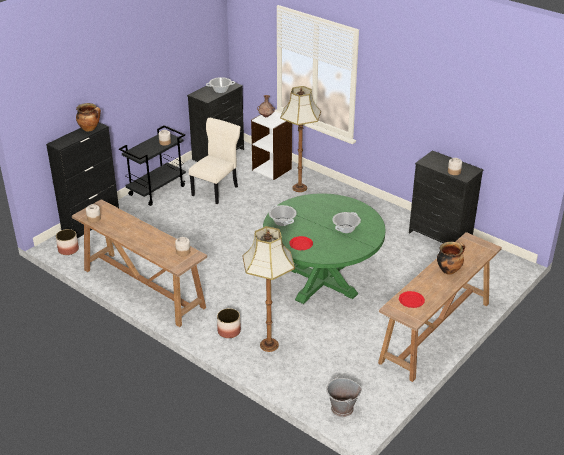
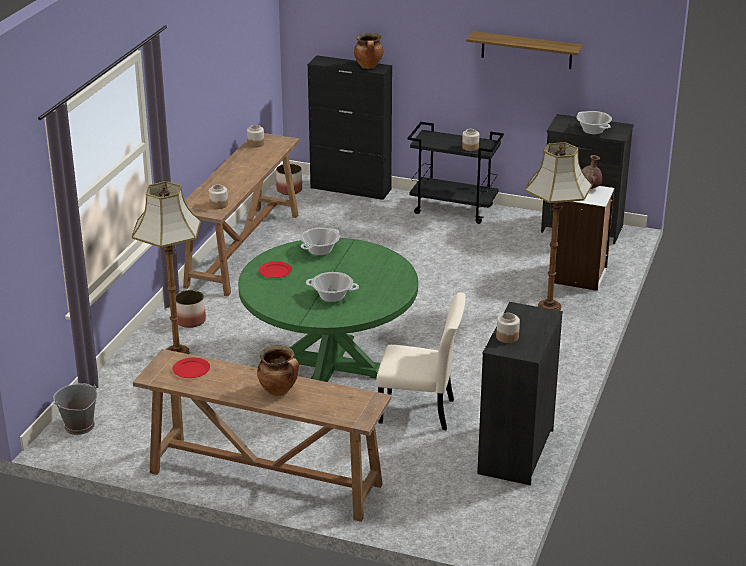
camera: 70 degrees right, 5 degrees down
beige chair [189,118,241,205] -> beige chair moved to [376,292,466,430]
none -> shelf [466,31,583,69]

